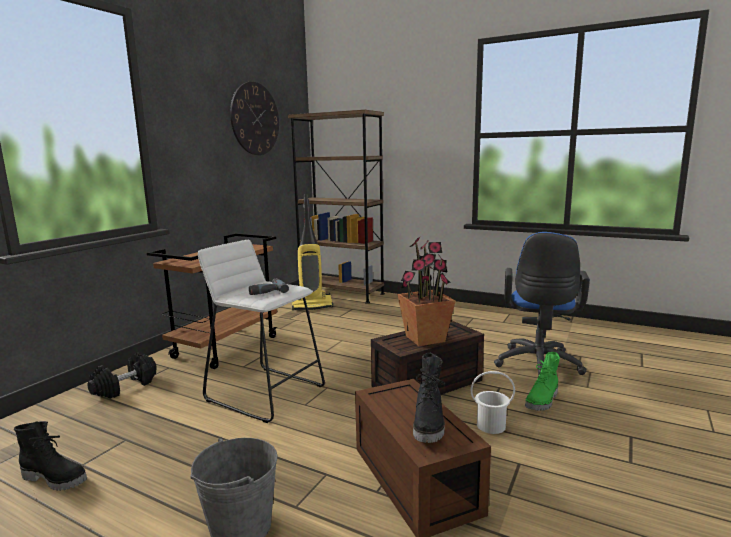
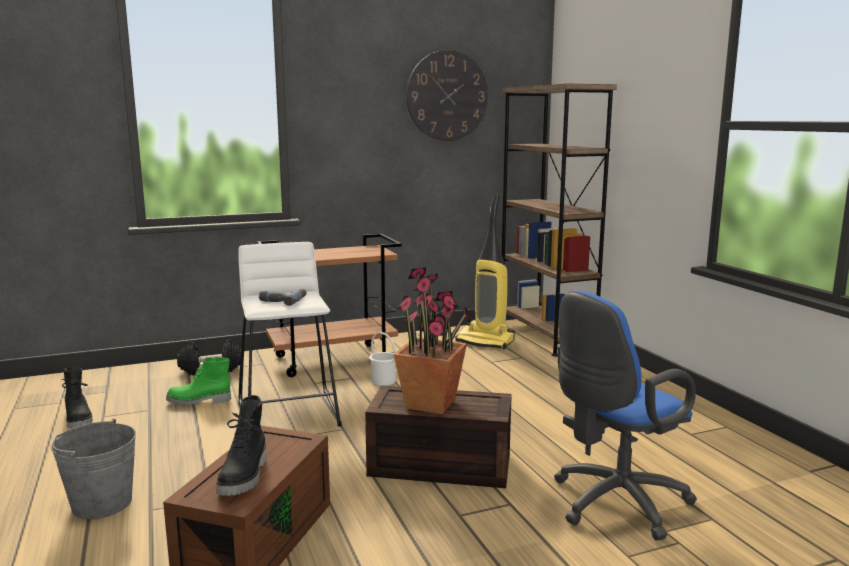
camera: 40 degrees right, 0 degrees up
black boot [413,353,445,443] -> black boot turned 45 degrees counterclockwise [216,395,266,496]
white bucket [471,371,515,434] -> white bucket moved to [369,332,396,386]
green boot [525,352,560,411] -> green boot moved to [166,357,231,406]

